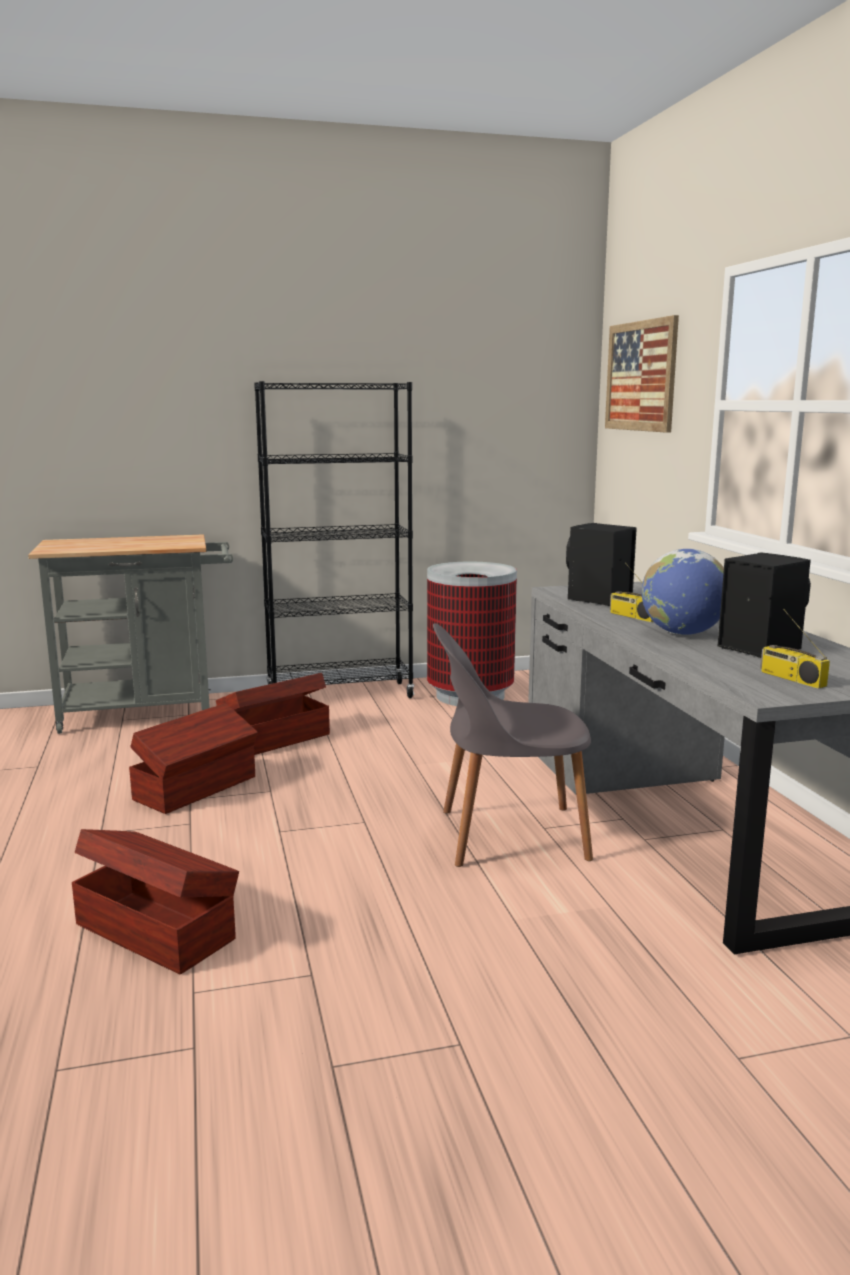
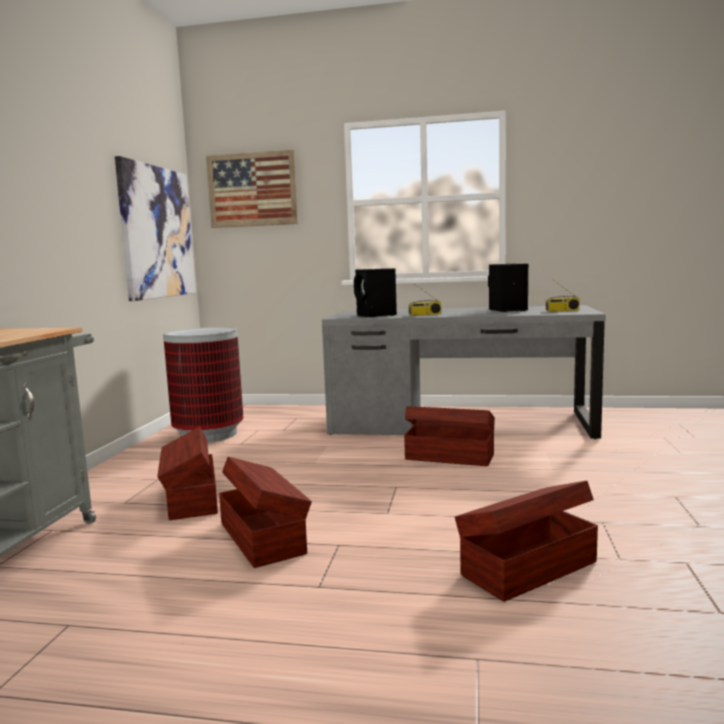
camera: 65 degrees left, 5 degrees down
black bookcase [254,381,414,698] -> none
grey chair [433,623,593,867] -> brown storage box [404,406,495,466]
globe [642,549,724,635] -> none
none -> picture [115,156,196,301]

